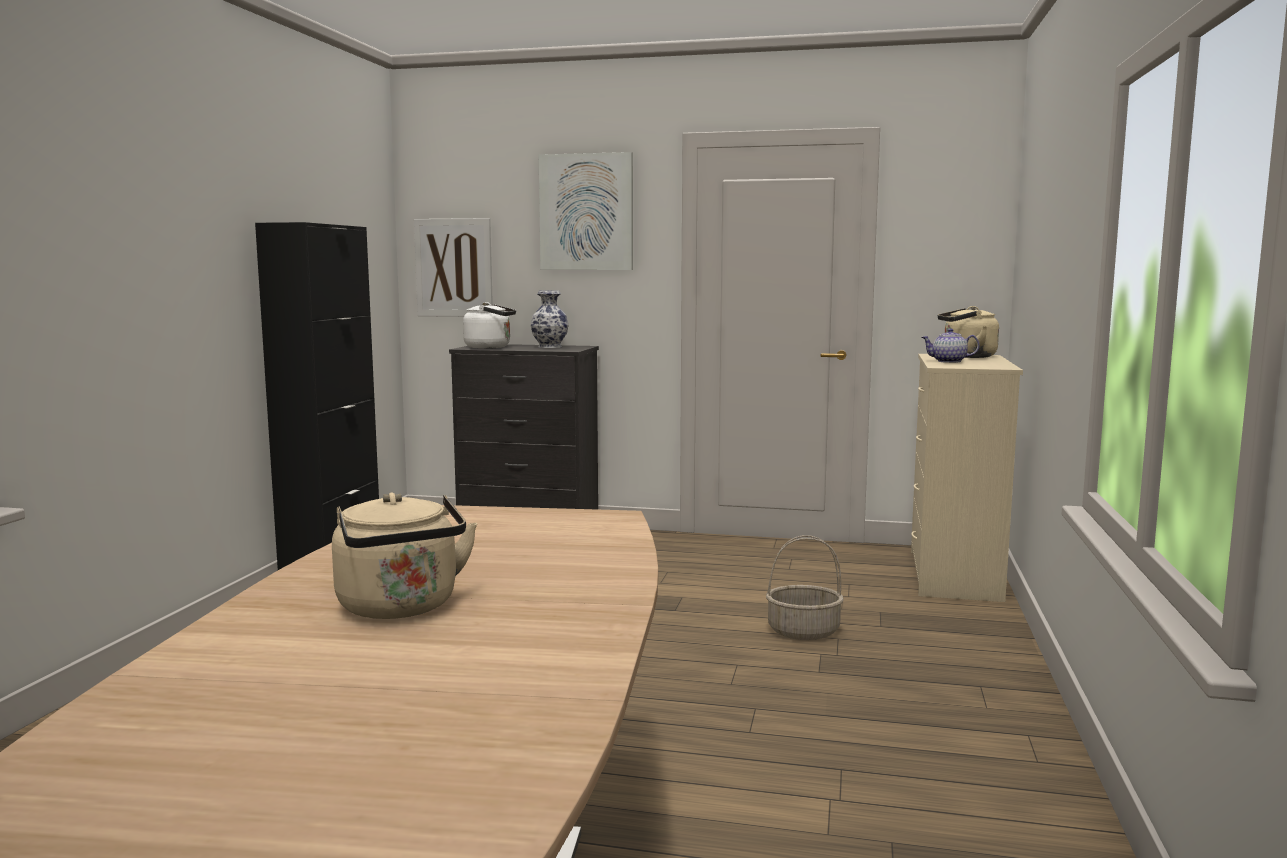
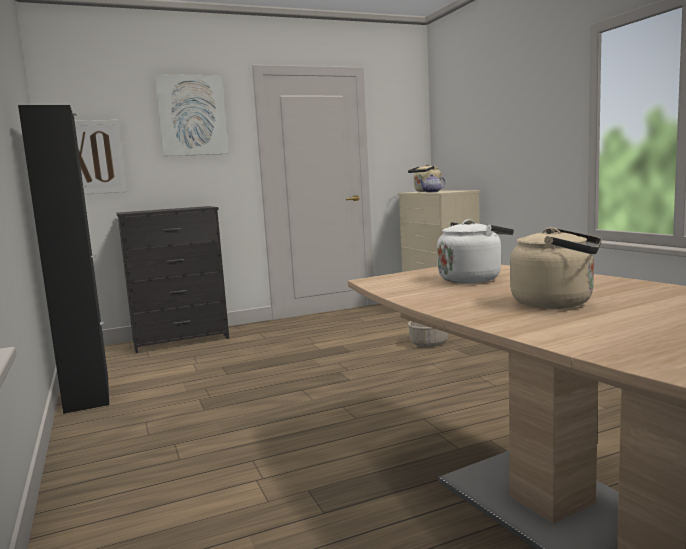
camera: 35 degrees left, 0 degrees up
white kettle [463,302,516,349] -> white kettle moved to [437,219,514,283]
vase [531,290,569,348] -> none

